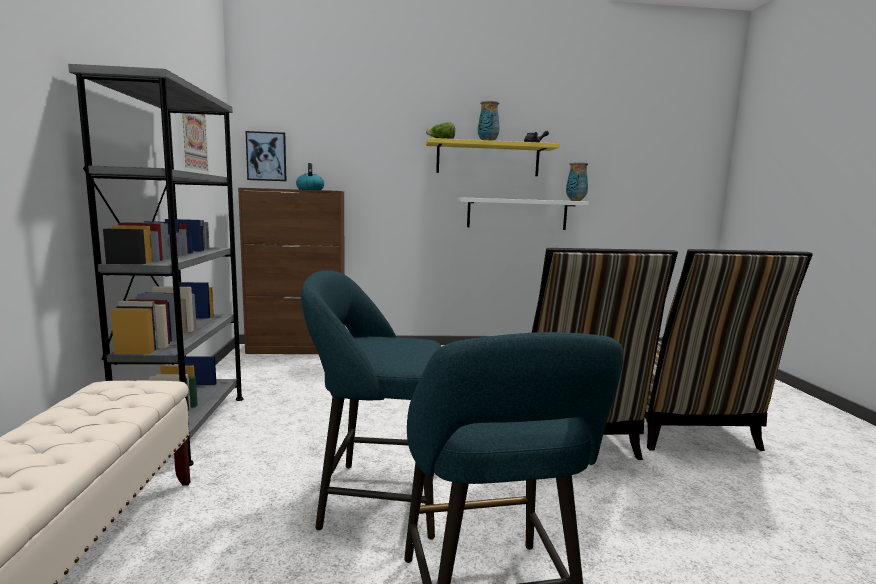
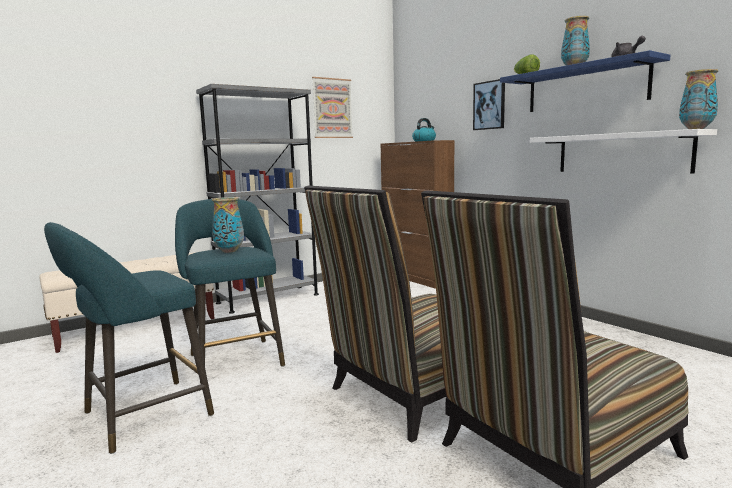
camera: 60 degrees right, 0 degrees up
picture [245,131,286,181] -> picture moved to [473,79,505,130]
yellow shelf [426,138,560,176] -> blue shelf [500,50,671,112]
none -> vase [212,197,244,253]

